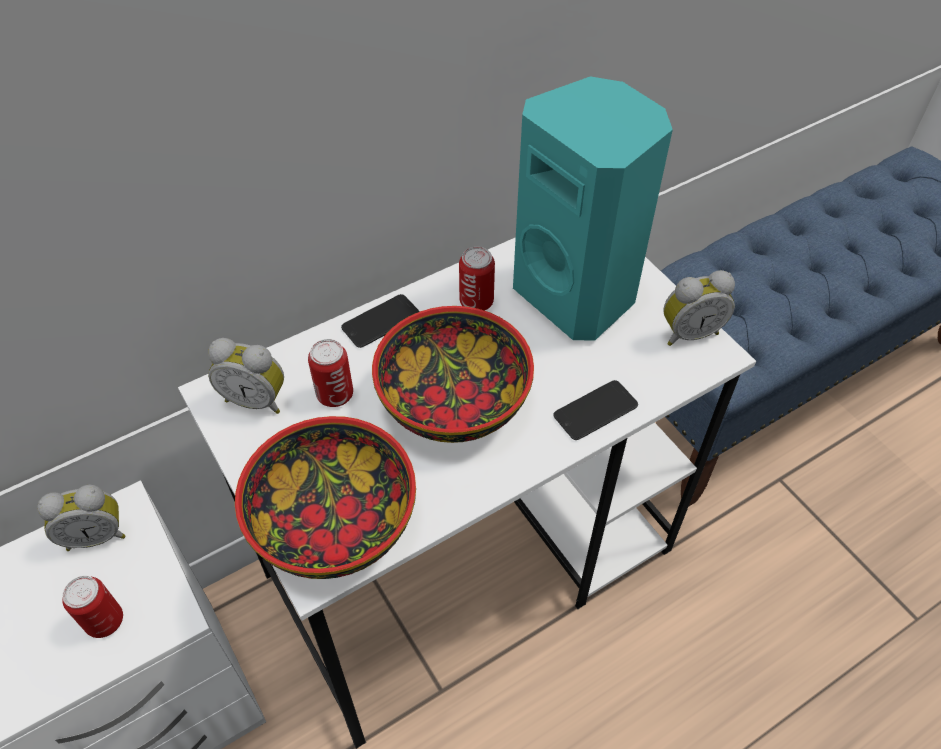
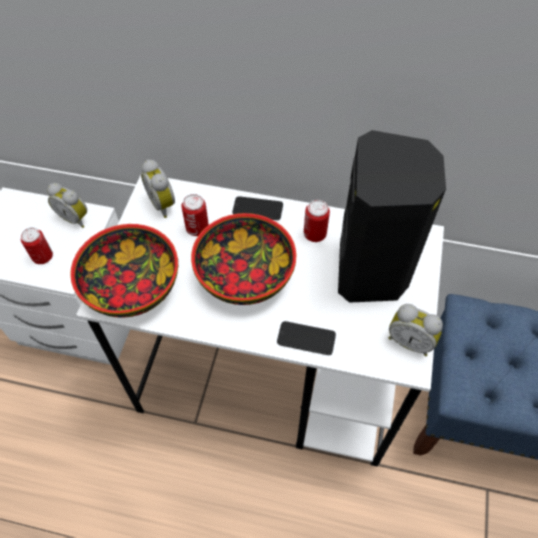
camera: 45 degrees right, 5 degrees up
turquoise speaker [513,76,673,341] -> black speaker [338,130,446,303]

